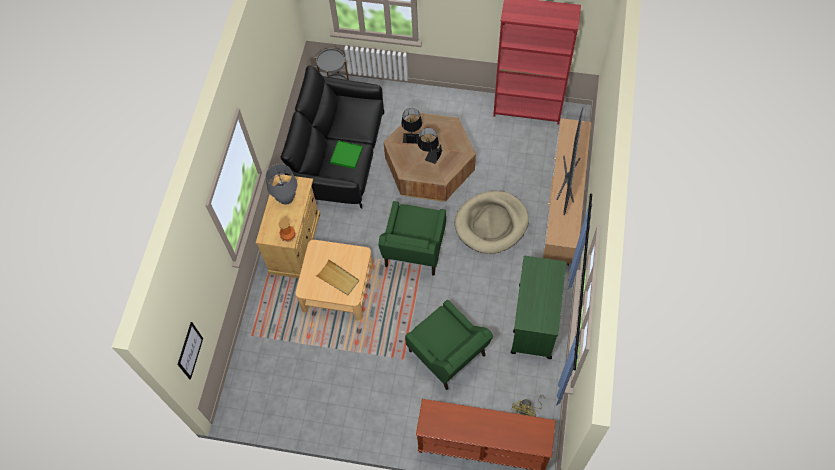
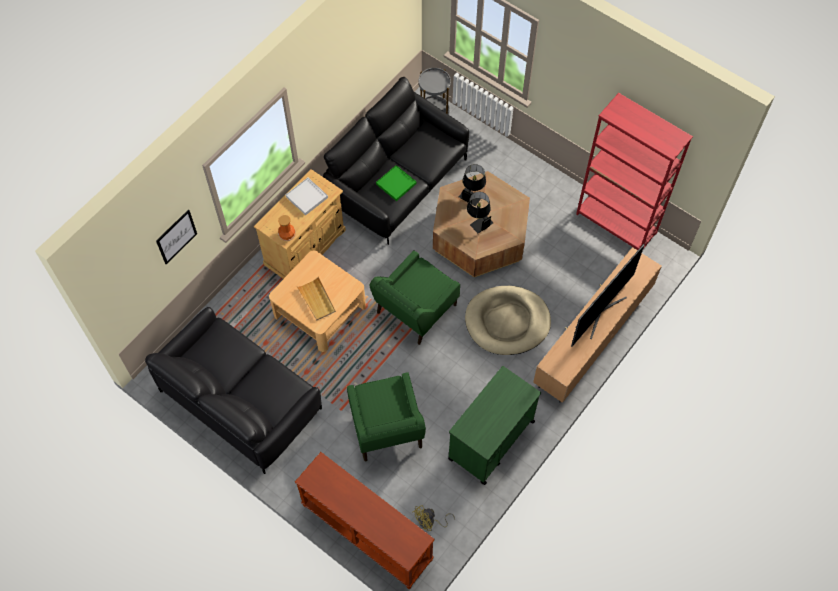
camera: 25 degrees right, 0 degrees up
picture [177,322,203,380] -> picture moved to [156,210,197,264]
grey table lamp [266,164,297,205] -> white tray [286,178,328,215]
none -> black sofa [145,307,322,474]

